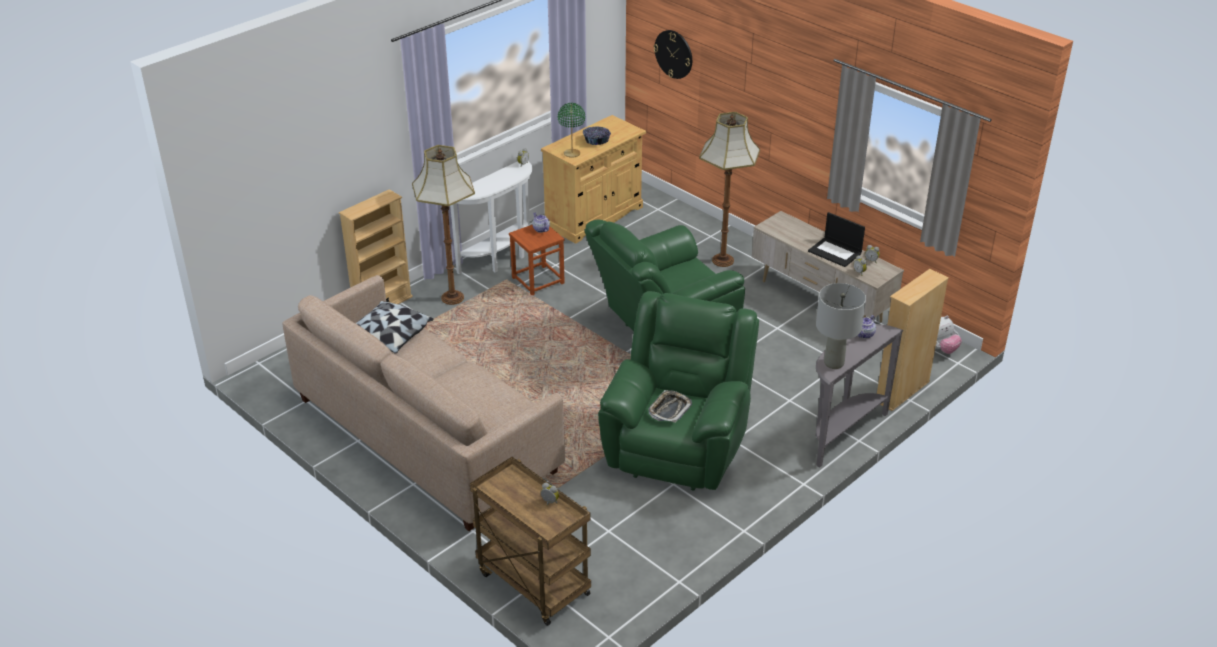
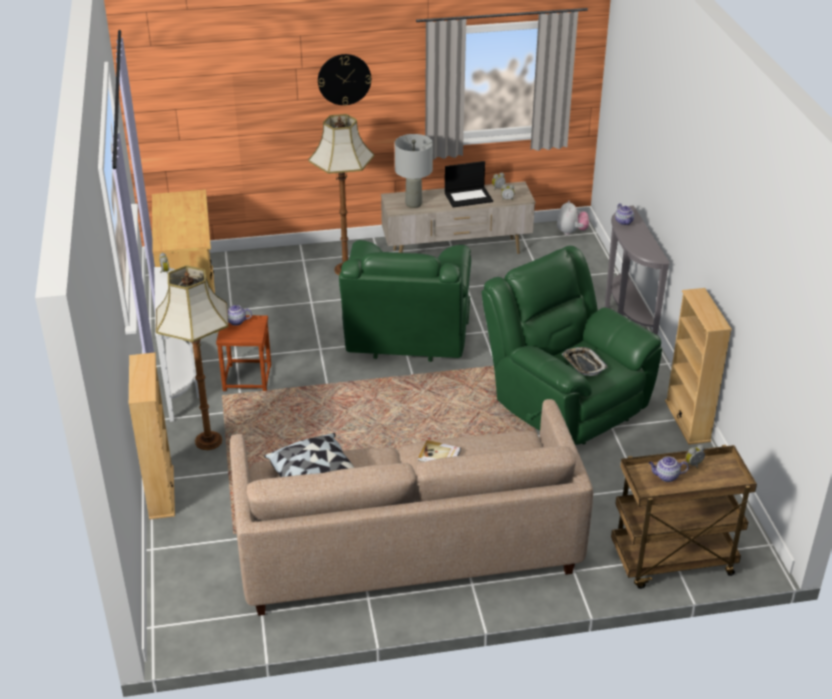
camera: 55 degrees left, 0 degrees up
green table lamp [558,103,585,158] -> none
bowl [583,126,611,145] -> none
wall clock [654,30,692,79] -> wall clock moved to [318,54,371,106]
grey table lamp [816,283,866,369] -> grey table lamp moved to [395,134,433,208]
beige bookcase [877,269,949,411] -> beige bookcase moved to [665,288,732,445]
none -> book [418,440,461,462]
none -> teapot [649,456,689,482]

